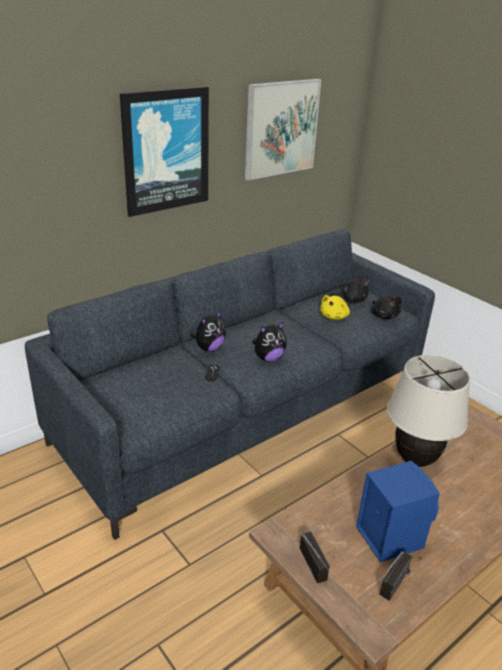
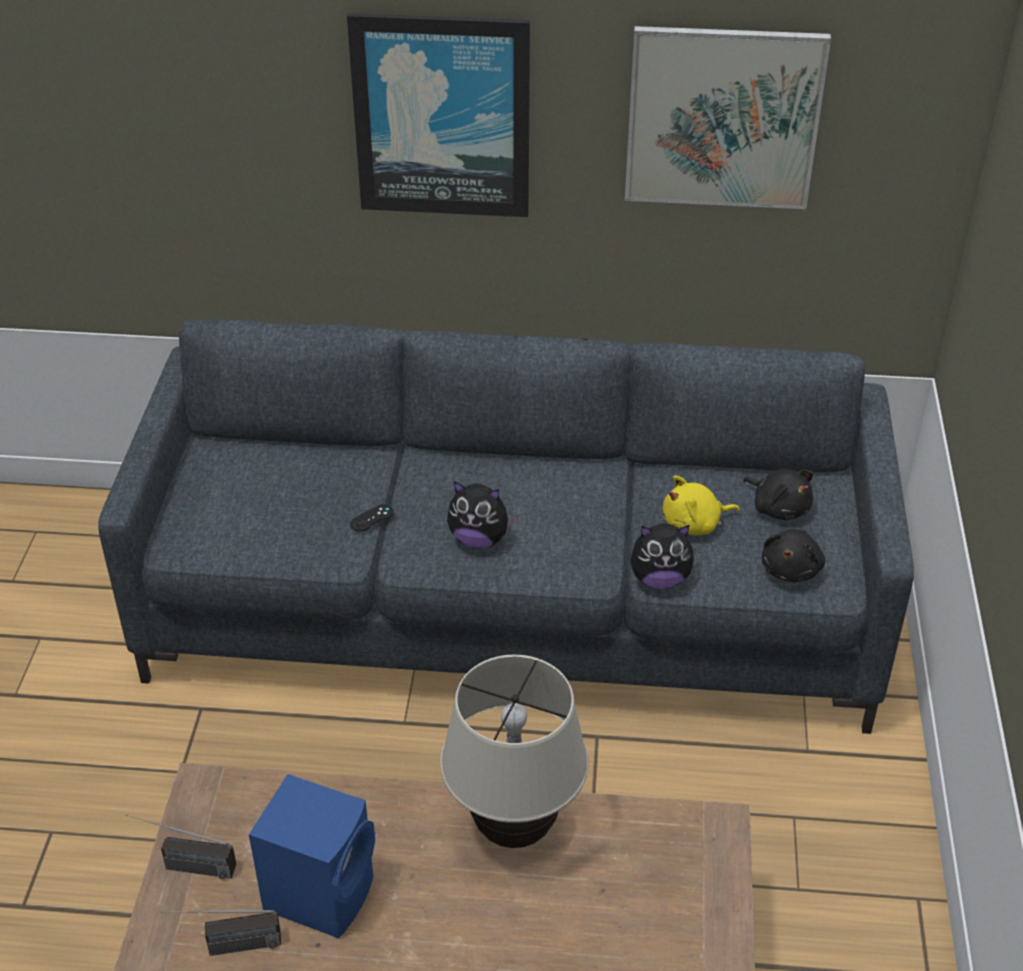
camera: 45 degrees right, 10 degrees up
plush toy [190,310,226,351] -> plush toy moved to [630,523,697,589]
radio [300,532,334,583] -> radio turned 75 degrees clockwise [125,815,236,880]

